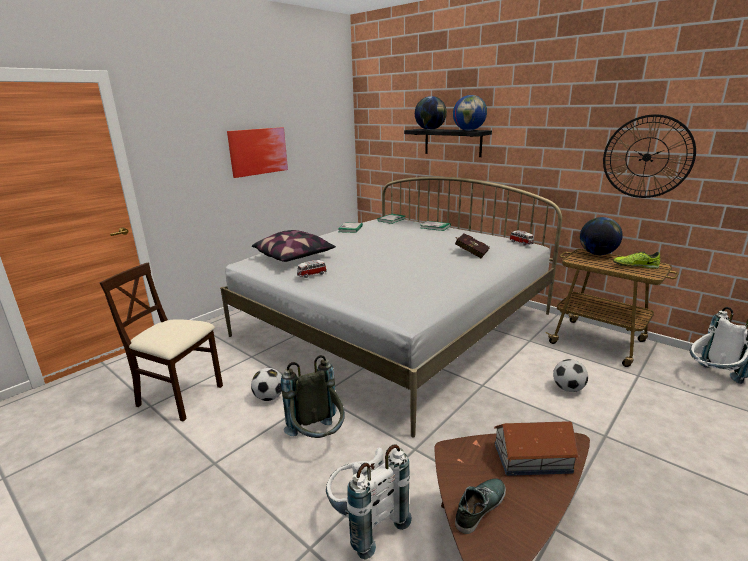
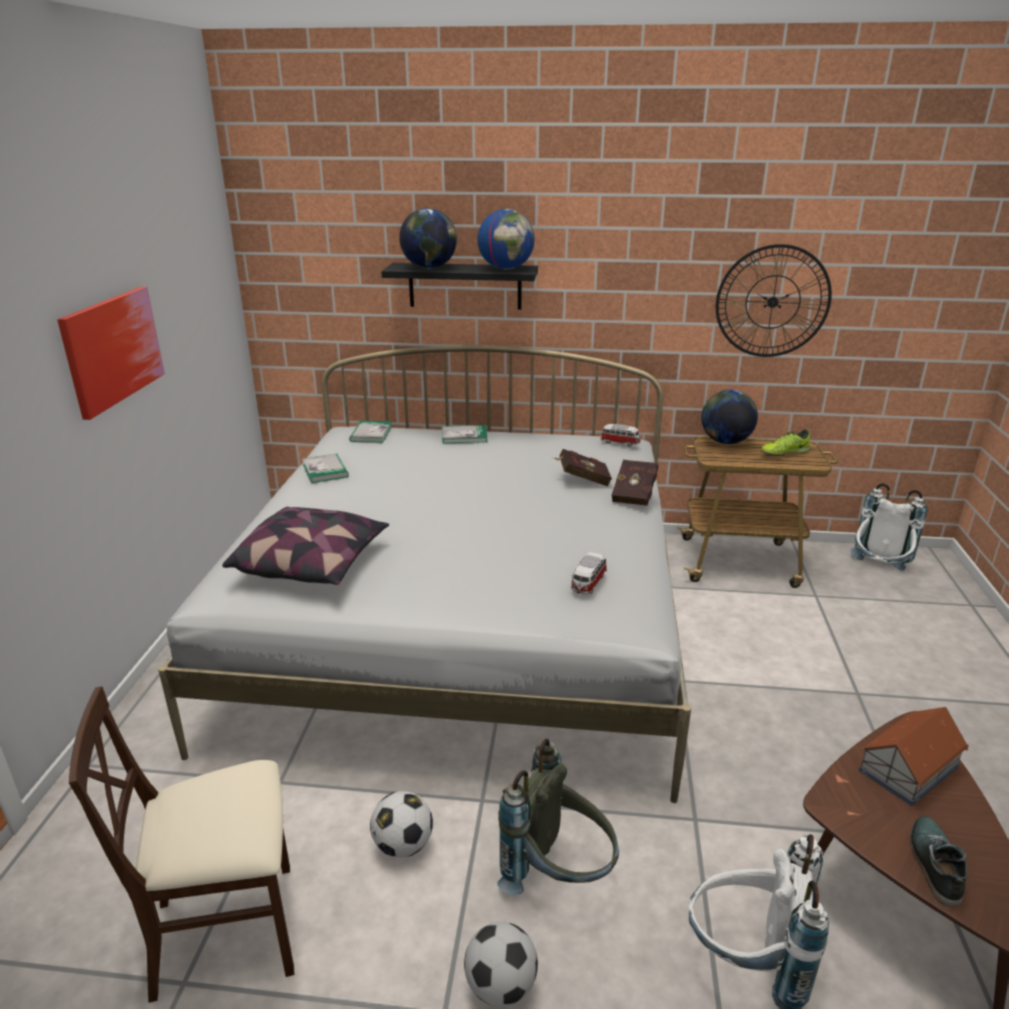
camera: 35 degrees left, 5 degrees up
toy car [297,260,327,278] -> toy car moved to [571,552,607,594]
football [553,359,588,392] -> football moved to [464,921,538,1007]
none -> red book [612,460,658,506]

